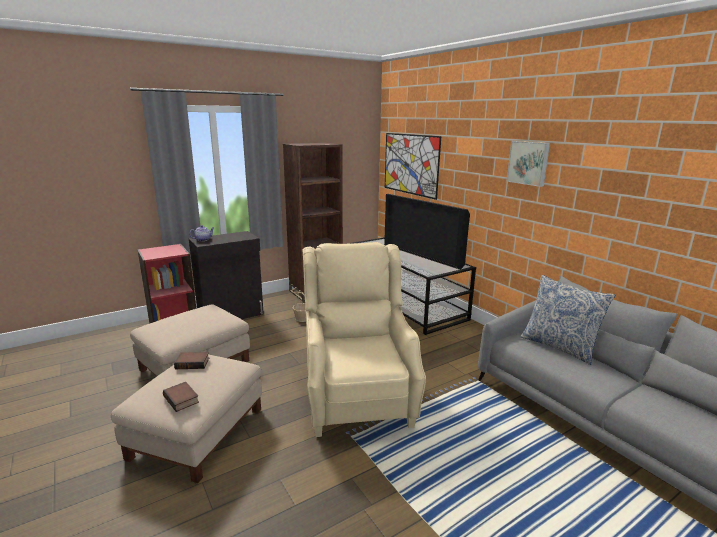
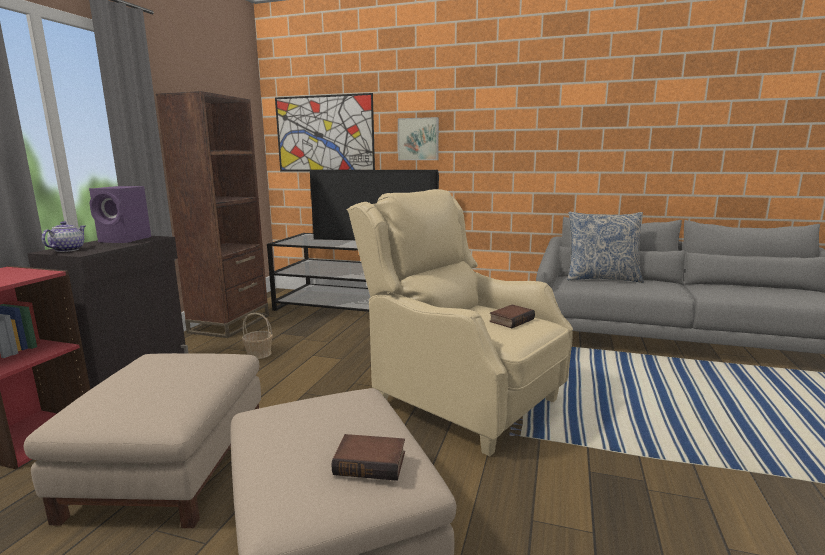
camera: 40 degrees left, 5 degrees down
book [174,352,209,369] -> book moved to [489,305,535,328]
picture [506,141,550,187] -> picture moved to [398,117,439,160]
none -> purple speaker [89,186,151,243]

